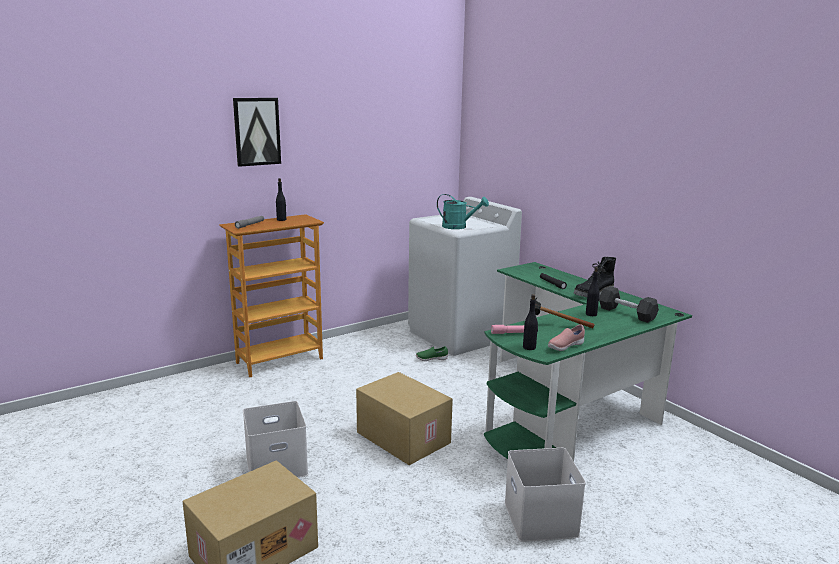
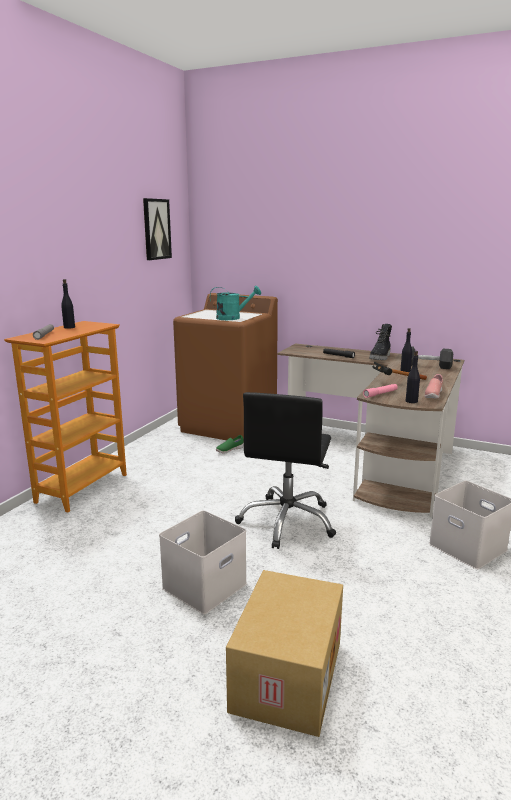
camera: 30 degrees left, 0 degrees up
picture [233,98,281,167] -> picture moved to [143,198,172,260]
cardboard box [356,372,453,465] -> black office chair [235,392,336,549]
white washing machine [408,197,522,356] -> brown washing machine [173,293,278,440]
green desk [484,262,692,462] -> brown desk [278,344,464,517]

